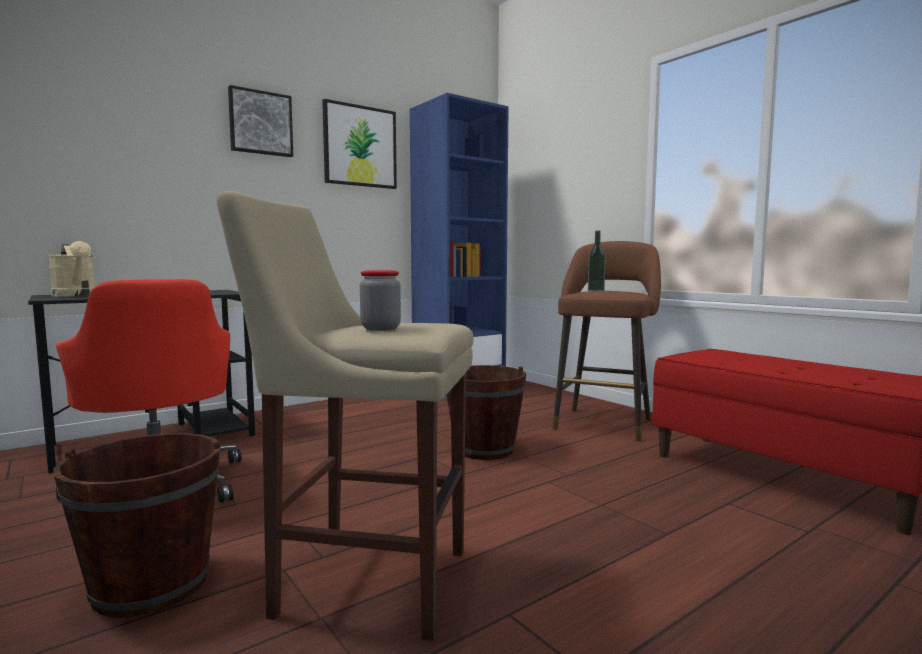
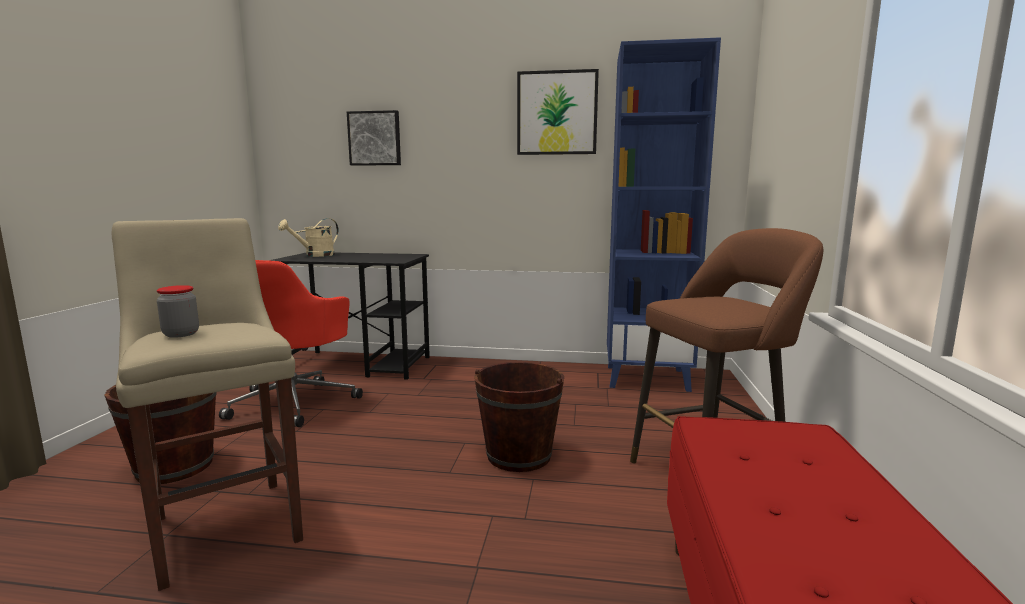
camera: 45 degrees right, 5 degrees up
beige watering can [48,241,95,296] -> beige watering can turned 45 degrees clockwise [278,218,339,257]
picture [228,85,293,157] -> picture moved to [347,110,401,166]
bottle [588,231,606,292] -> none

